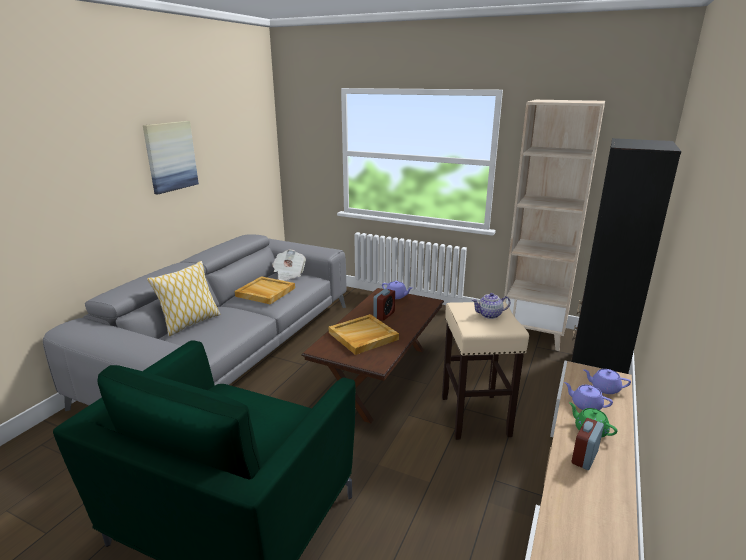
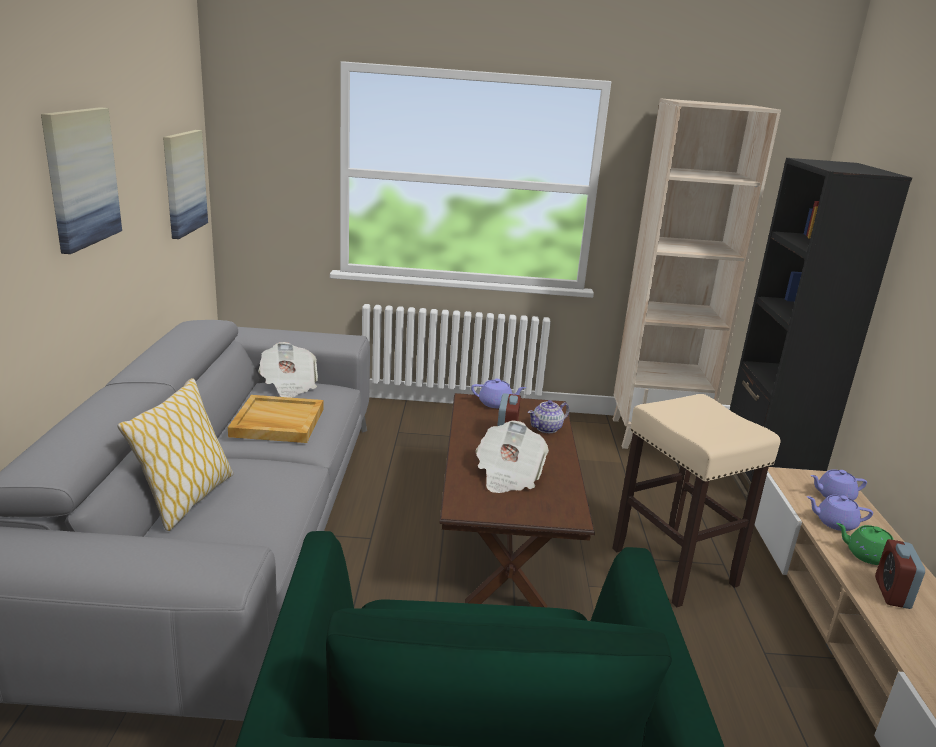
camera: 25 degrees left, 0 degrees up
beige tray [329,314,399,355] -> newspaper [475,421,549,493]
teapot [472,293,510,319] -> teapot moved to [528,400,569,433]
none -> picture [163,130,208,239]

